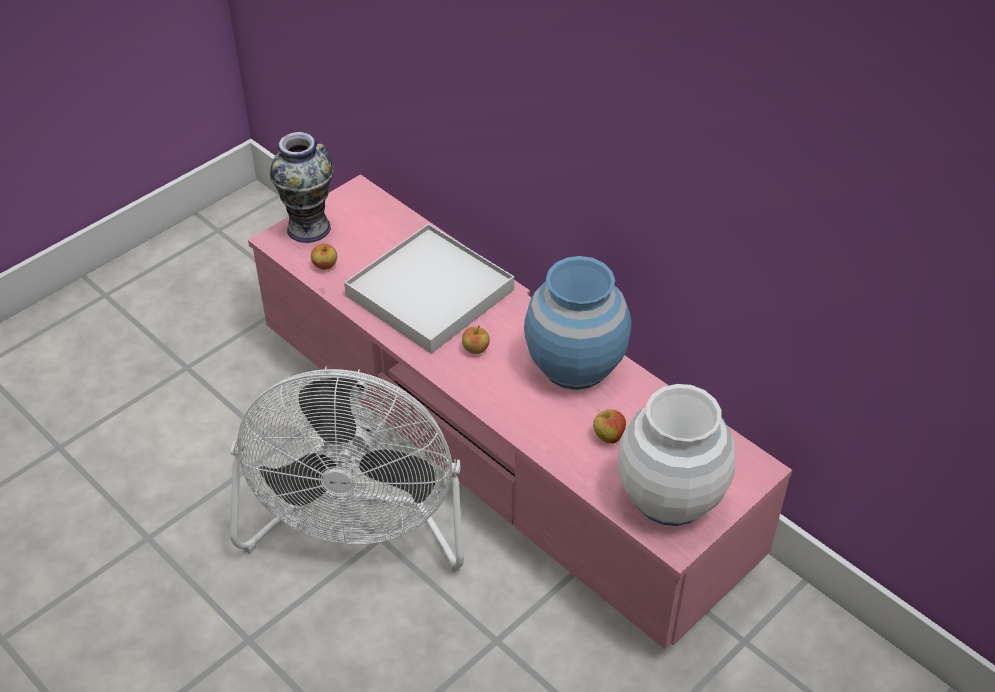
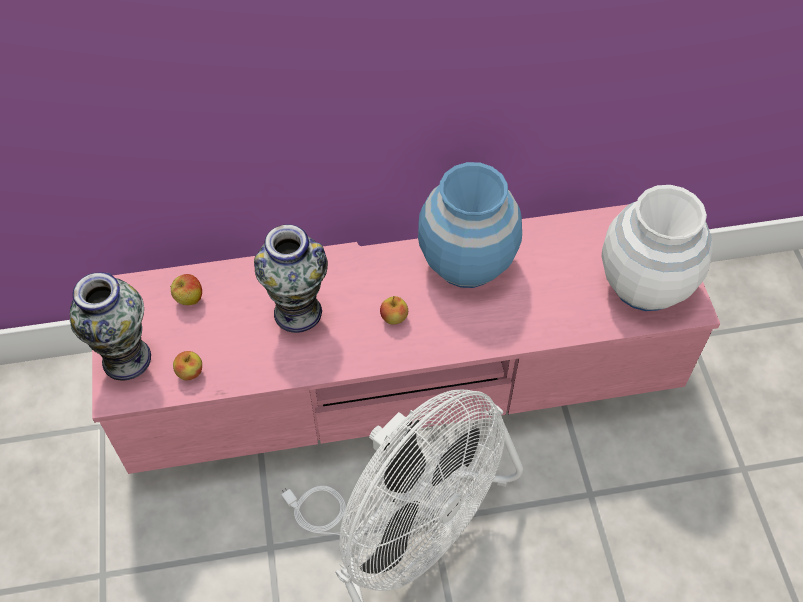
camera: 55 degrees left, 10 degrees up
white tray [344,224,514,354] -> vase [254,224,328,333]
apple [593,409,626,444] -> apple moved to [170,274,202,305]

